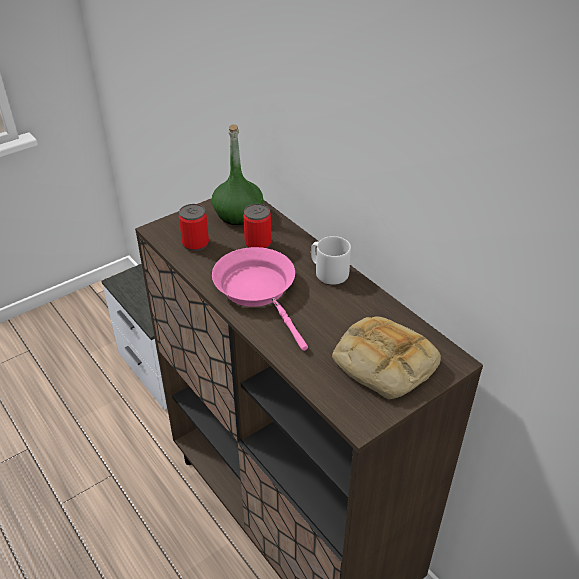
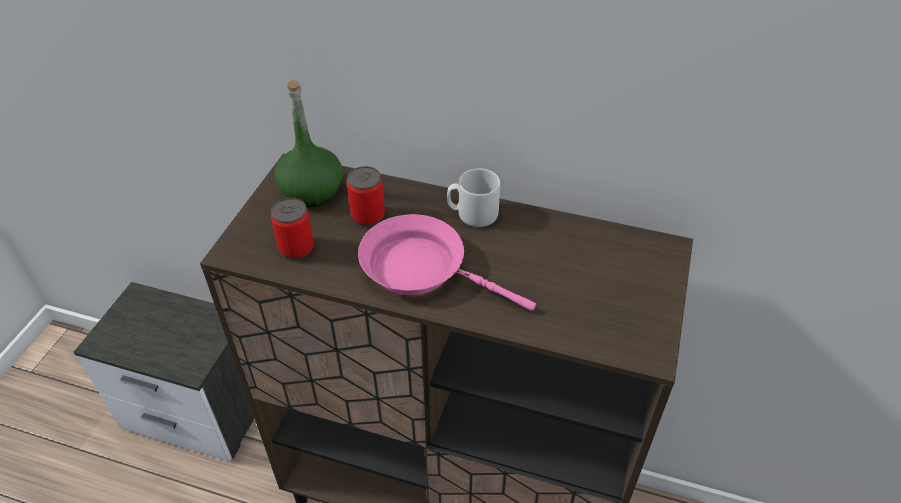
camera: 35 degrees left, 5 degrees up
bread [332,317,441,399] -> none

